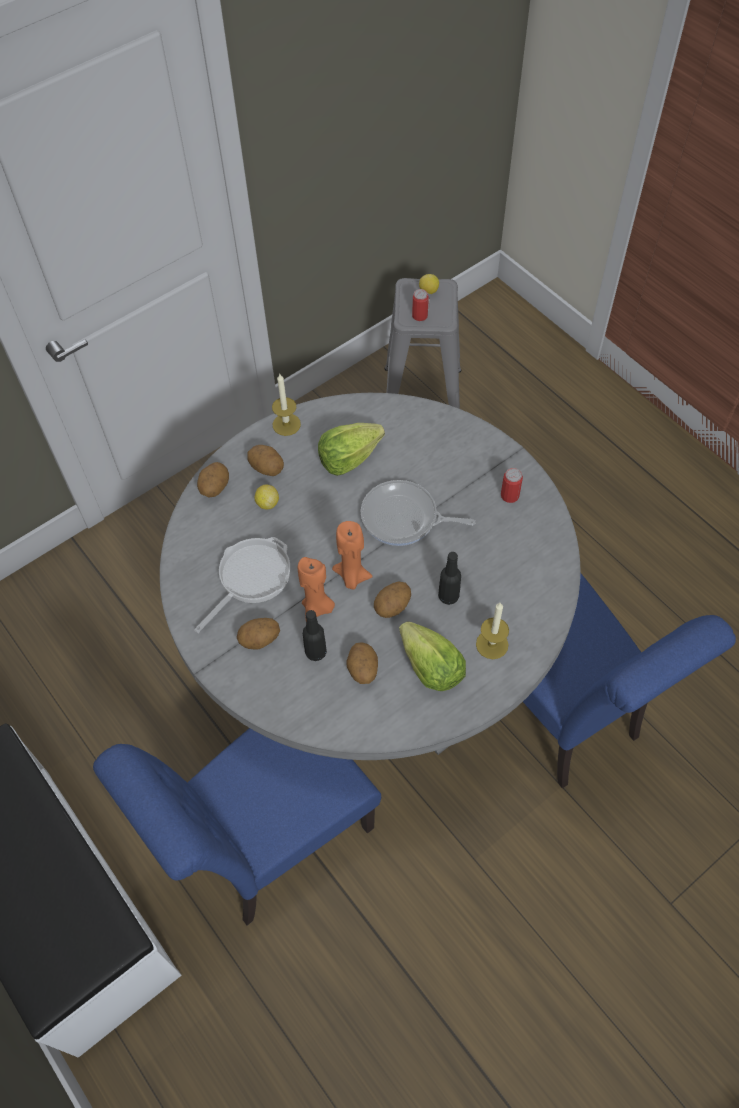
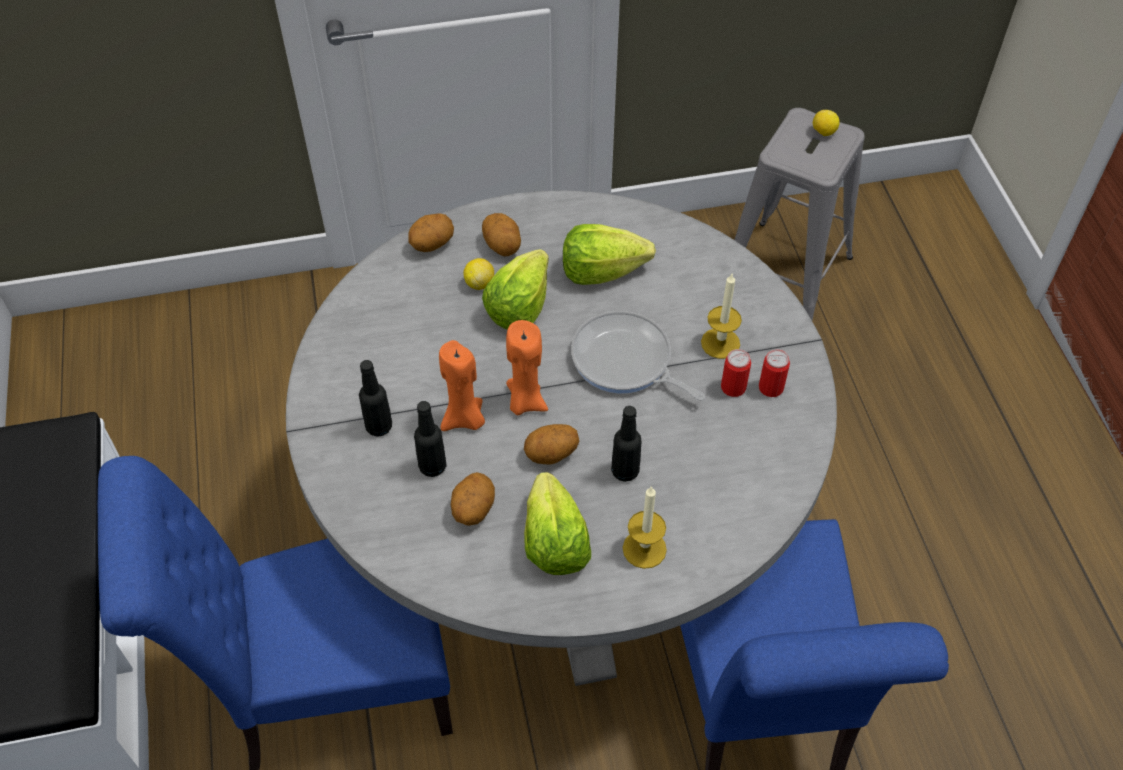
camera: 25 degrees right, 5 degrees down
frying pan [194,537,290,633] -> none
potato [237,618,280,650] -> black bottle [359,360,392,437]
candle [272,374,301,436] -> candle moved to [701,274,742,359]
can [412,289,429,321] -> can moved to [721,349,751,397]
none -> lettuce [482,249,549,330]

